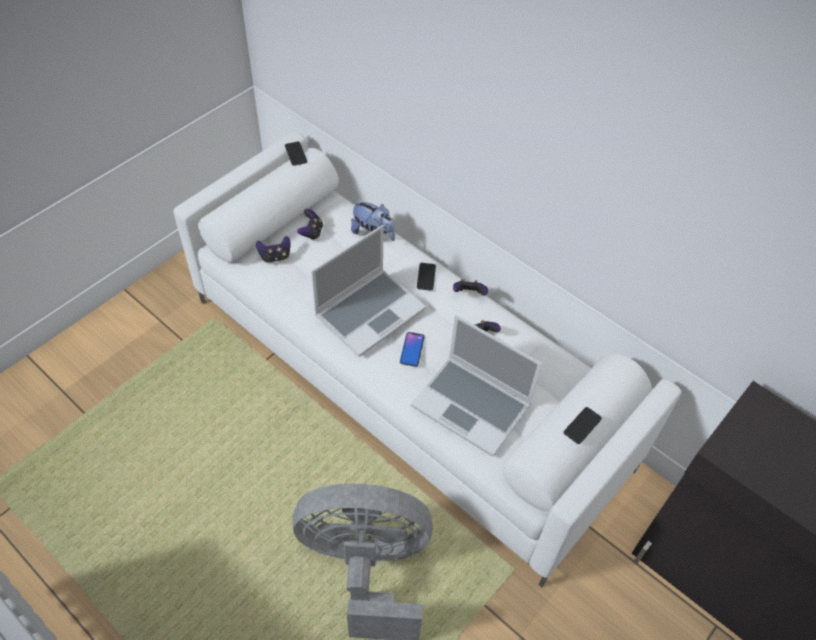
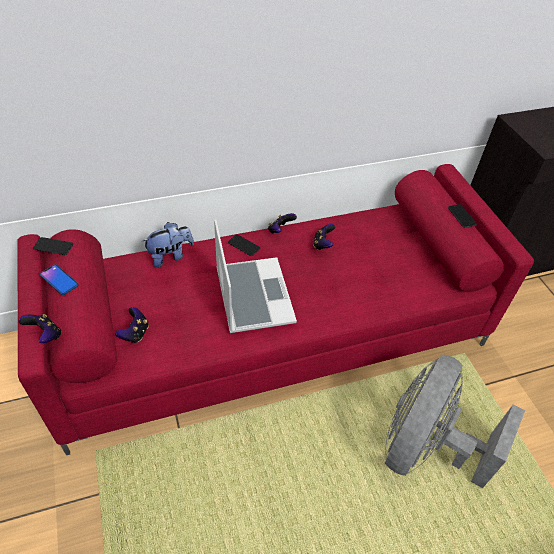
camera: 60 degrees left, 5 degrees down
white sofa [173,132,682,587] -> red sofa [17,164,534,455]
game controller [297,209,323,240] -> game controller moved to [18,314,62,343]
phone [400,332,425,367] -> phone moved to [40,264,79,295]
laptop [411,315,542,457] -> none

